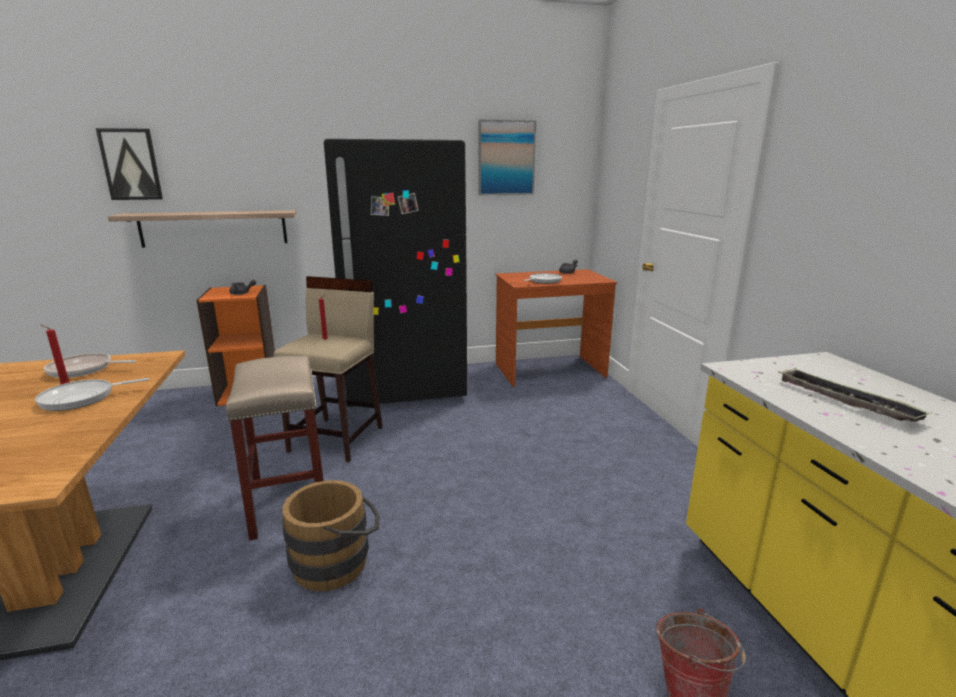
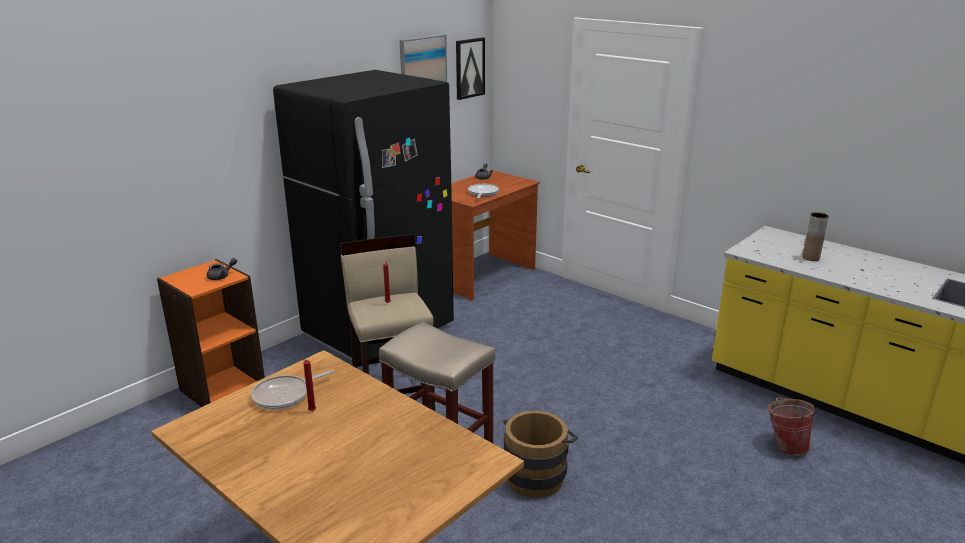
camera: 35 degrees left, 5 degrees up
frying pan [35,378,149,411] -> none
picture [96,128,163,200] -> picture moved to [456,37,485,100]
shelf [108,210,297,248] -> none
tray [778,368,932,422] -> brown vase [802,212,829,261]

